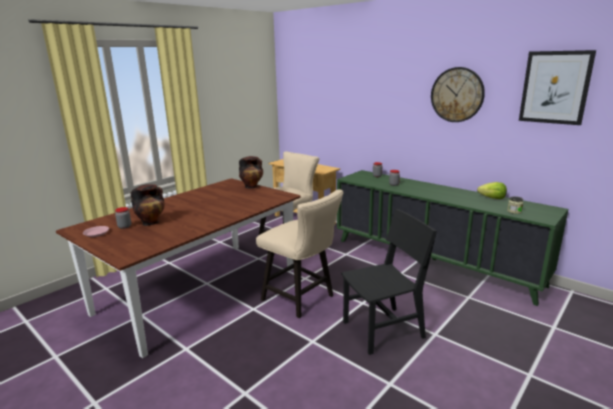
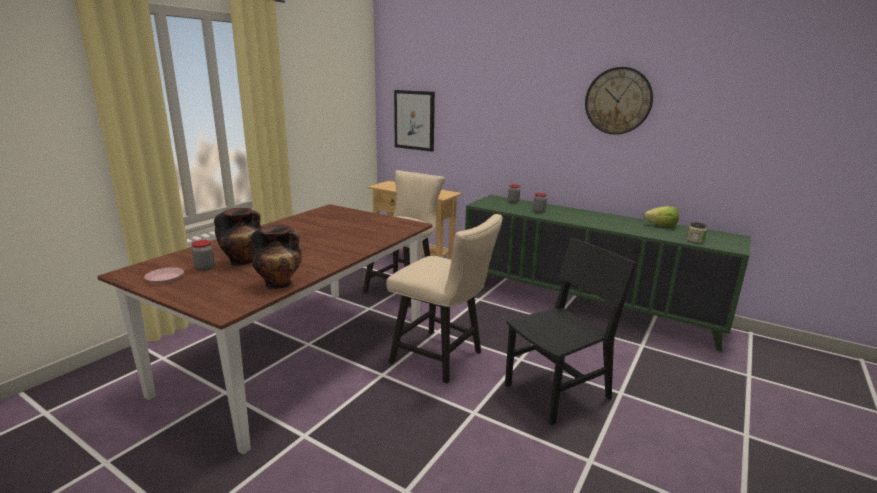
camera: 10 degrees left, 0 degrees up
vase [239,156,263,189] -> vase moved to [251,224,302,289]
picture [519,50,596,125] -> picture moved to [394,90,435,152]

